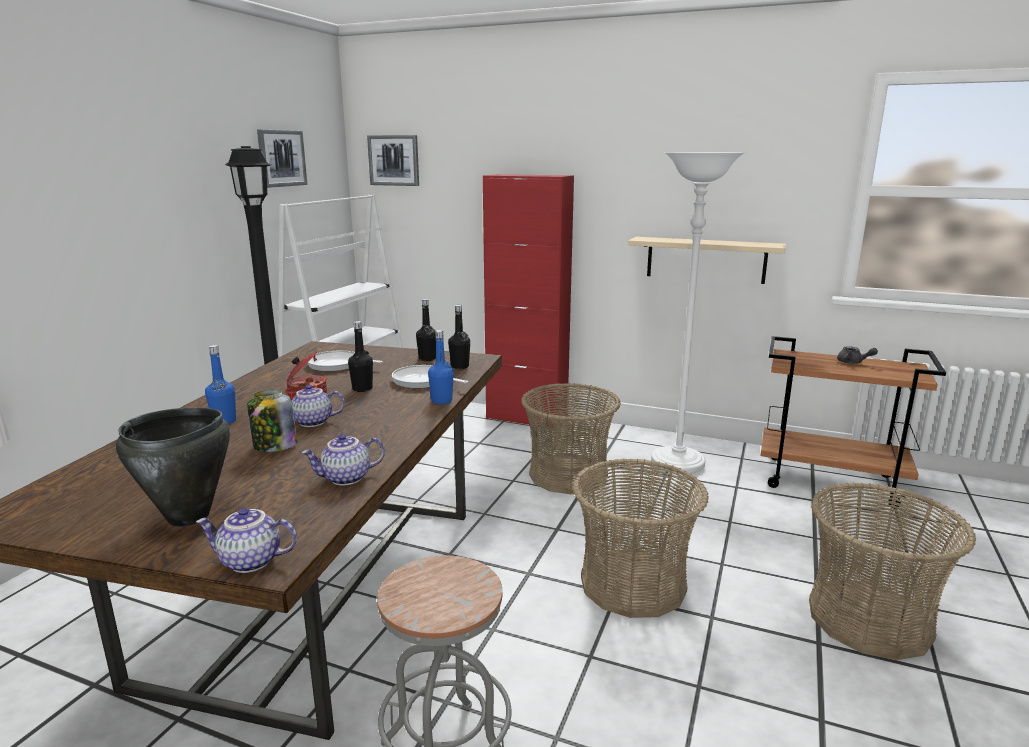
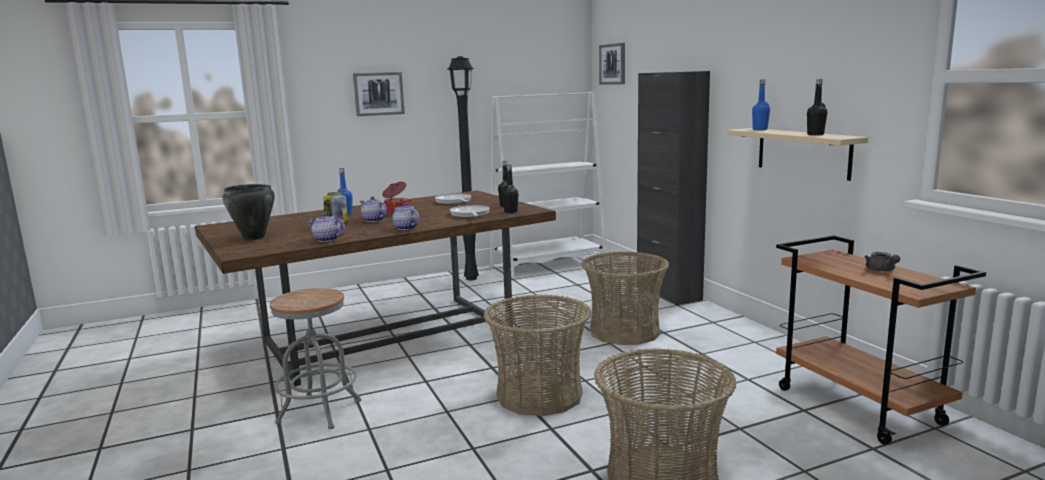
camera: 45 degrees right, 5 degrees down
teapot [196,507,297,573] -> teapot moved to [393,203,419,230]
picture [257,130,308,188] -> picture moved to [353,72,405,116]
black bottle [348,321,373,392] -> black bottle moved to [807,79,828,136]
blue bottle [428,330,454,404] -> blue bottle moved to [752,79,770,130]
red cabinet [483,174,574,428] -> black cabinet [637,71,710,305]
white floor lamp [651,152,745,474] -> none

